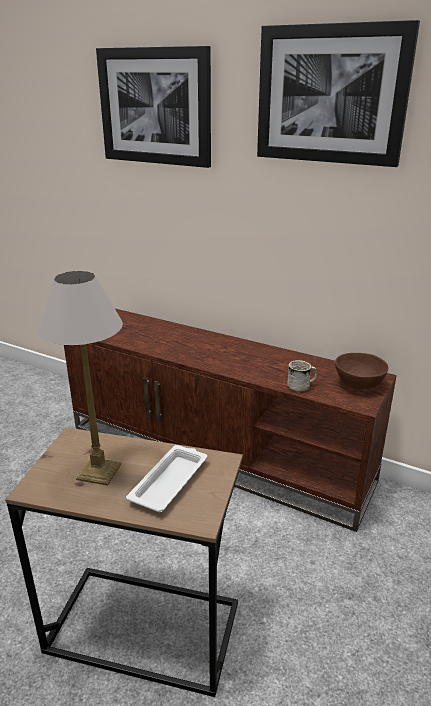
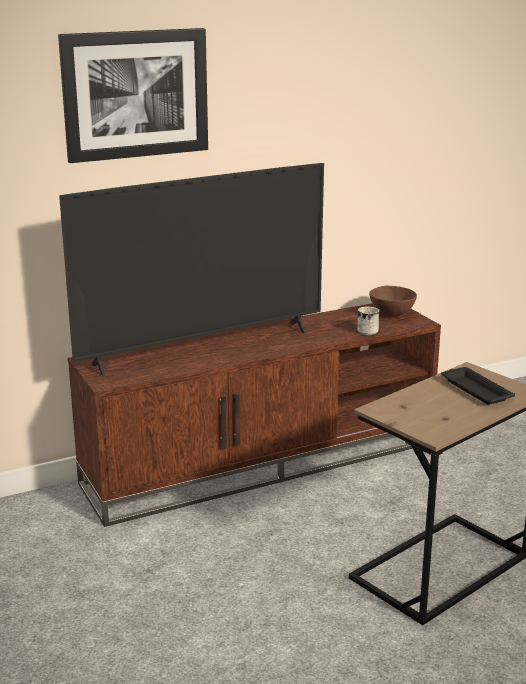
camera: 55 degrees left, 5 degrees down
table lamp [38,271,123,486] -> none
white tray [126,445,207,512] -> black tray [441,367,515,405]
picture [257,20,420,167] -> none
none -> television [59,163,324,377]

